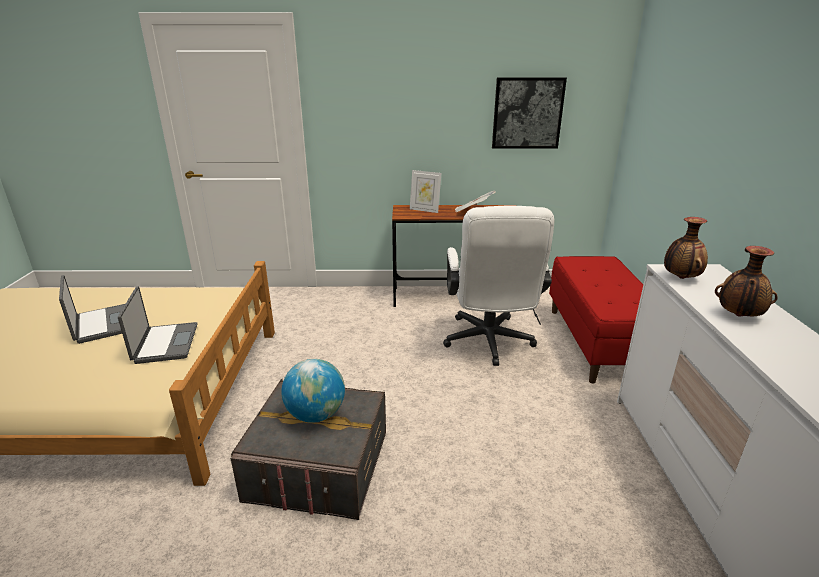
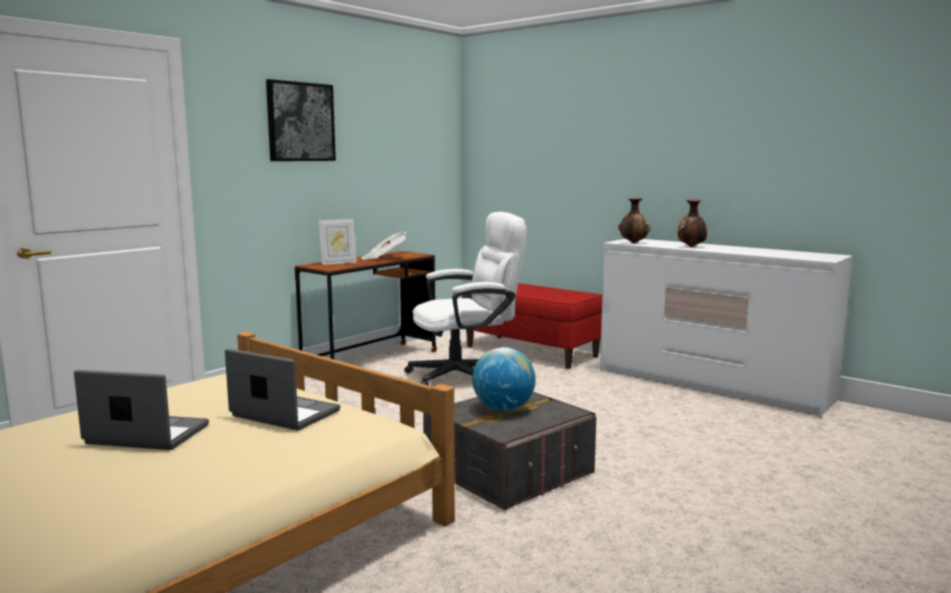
camera: 50 degrees left, 15 degrees down
white office chair [443,206,554,366] -> white office chair turned 60 degrees counterclockwise [404,212,526,385]
picture [492,77,567,148] -> picture moved to [266,79,336,161]

